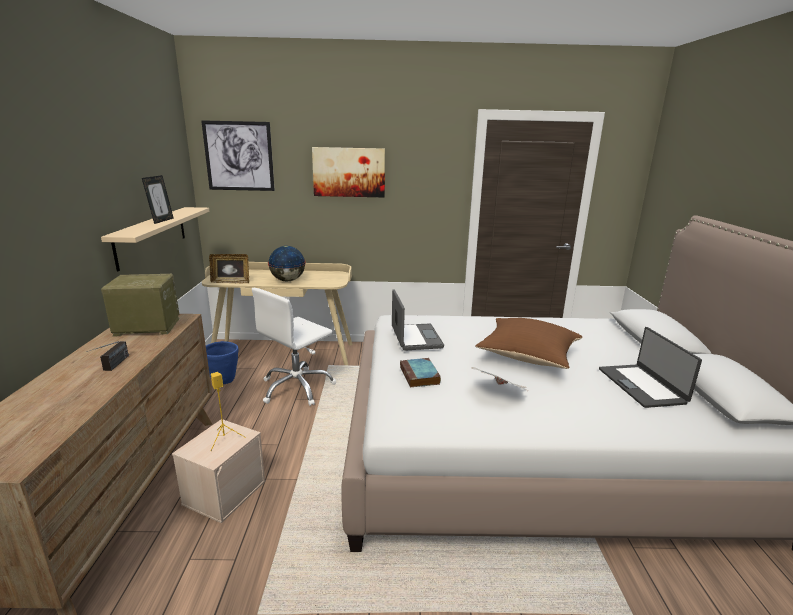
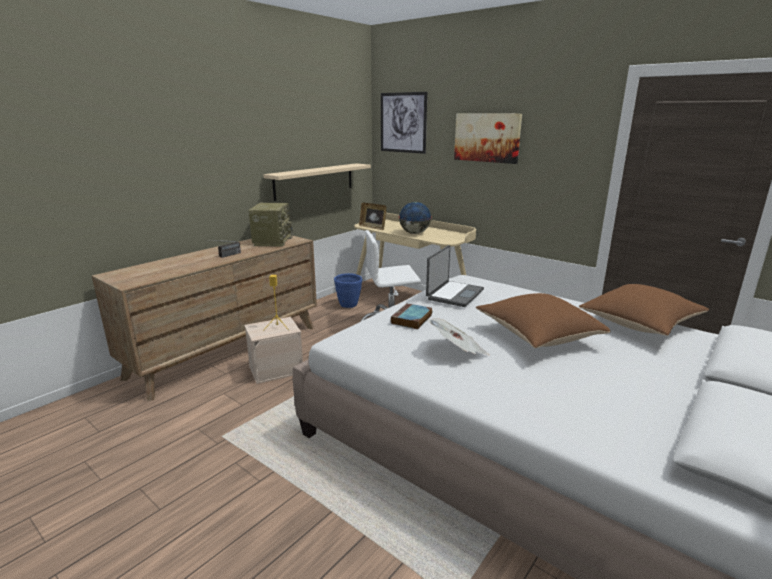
camera: 40 degrees right, 0 degrees up
radio [101,274,179,337] -> radio turned 60 degrees clockwise [249,203,293,246]
picture frame [142,175,174,224] -> none
laptop [599,327,702,408] -> none
none -> brown pillow [579,284,709,336]

